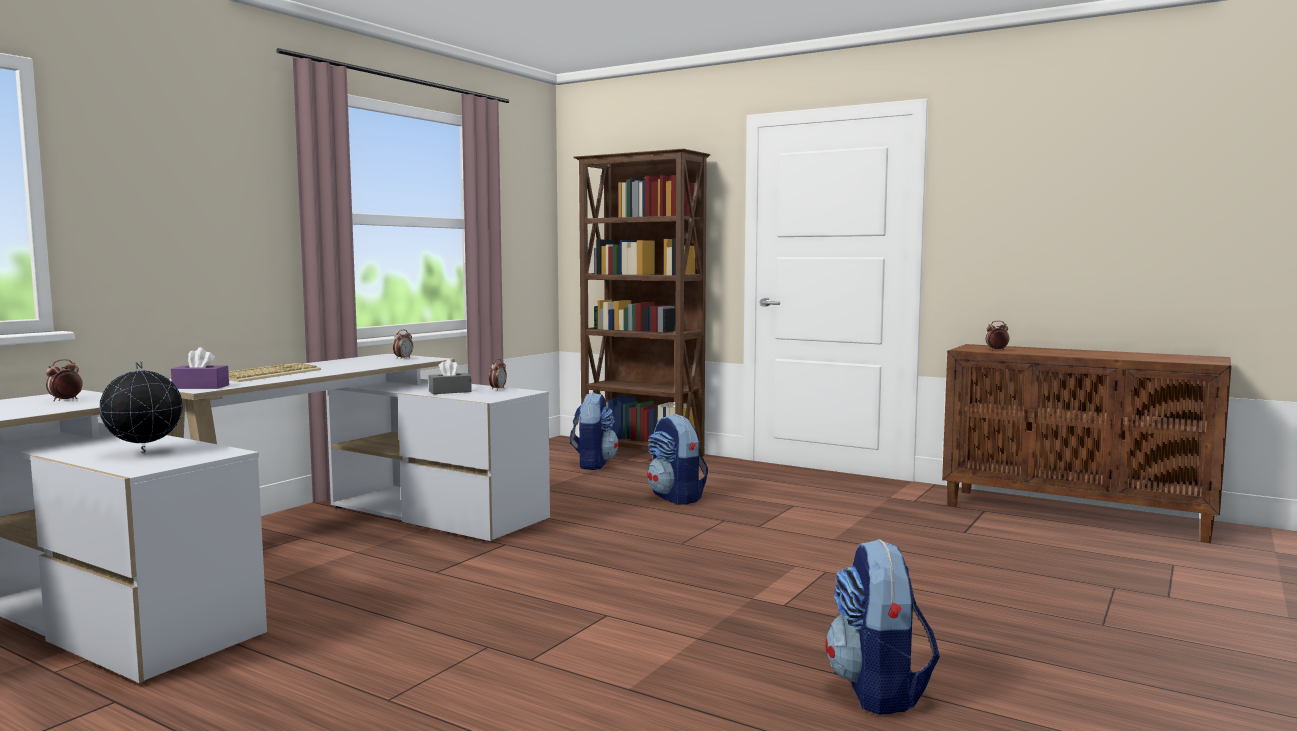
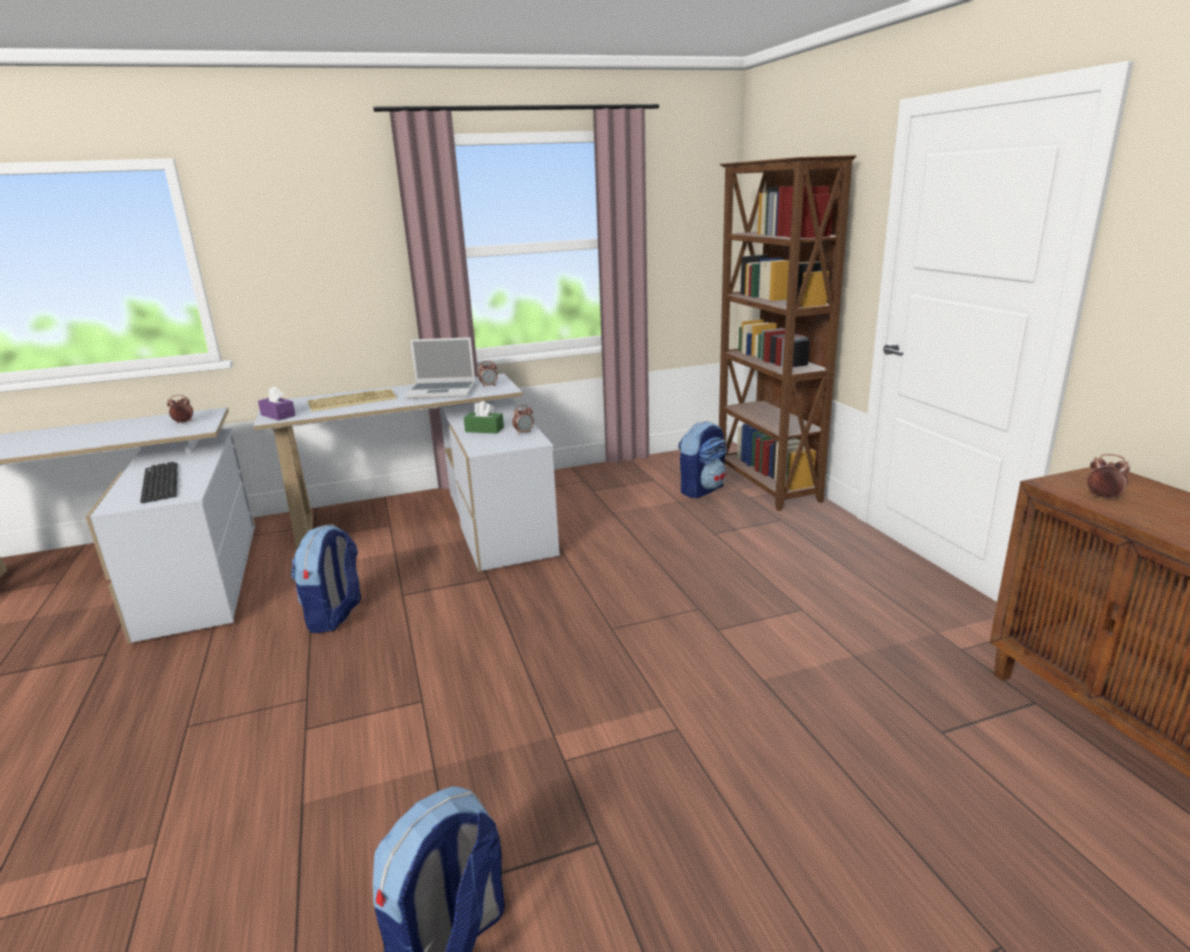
camera: 40 degrees right, 15 degrees up
globe [99,362,183,453] -> keyboard [140,462,178,503]
grey tissue box [428,359,472,394] -> green tissue box [464,401,504,433]
backpack [647,414,708,505] -> backpack moved to [291,525,361,633]
none -> laptop [405,337,476,399]

